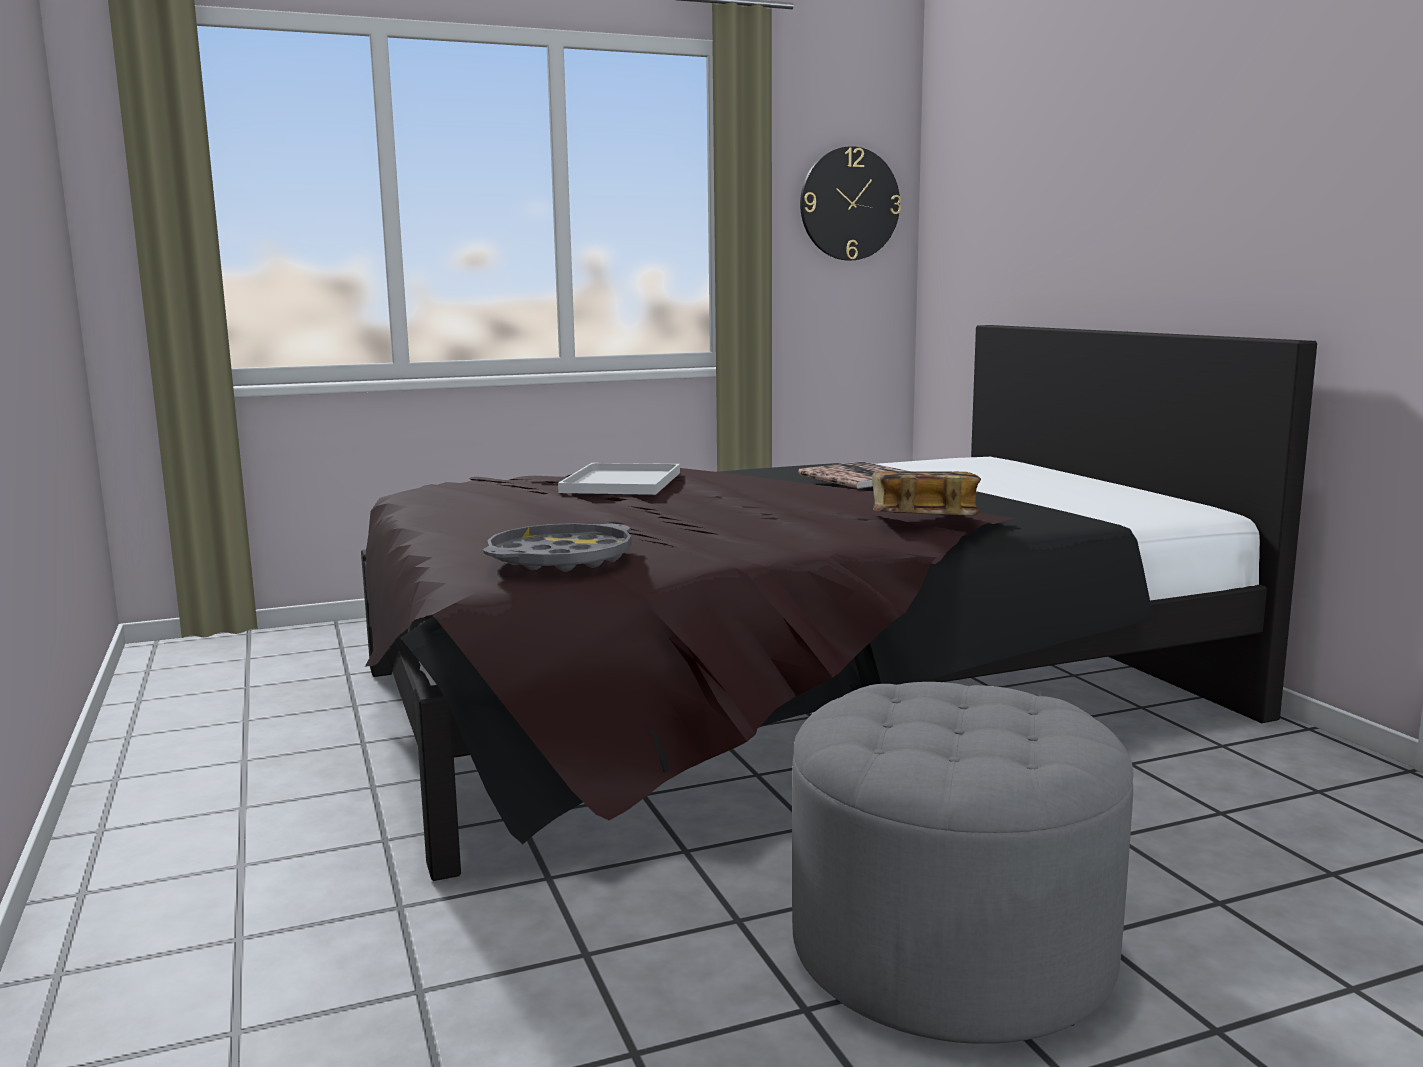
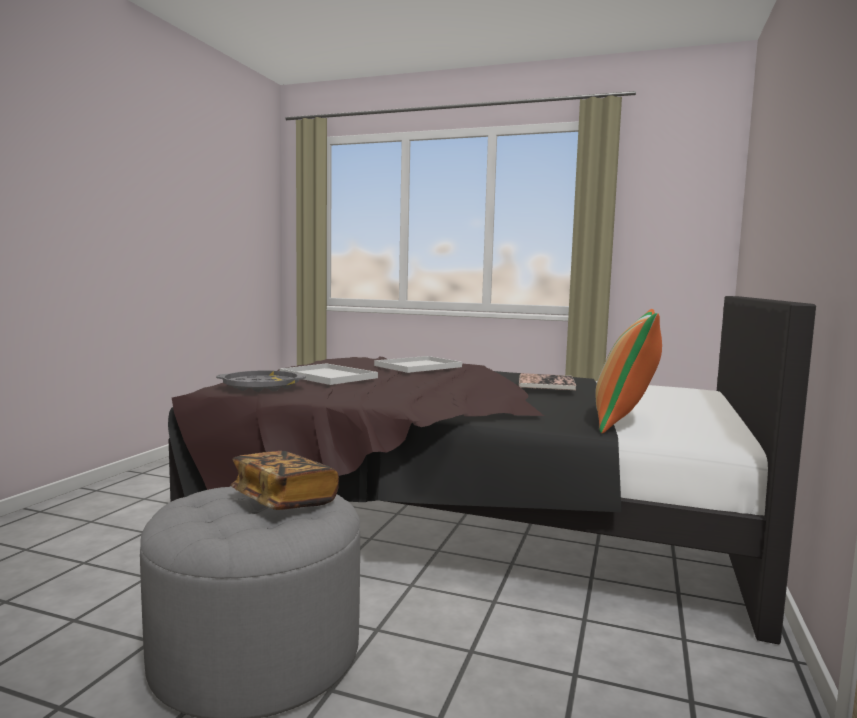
camera: 40 degrees right, 5 degrees down
wall clock [800,146,901,261] -> none
book [872,471,981,515] -> book moved to [230,451,339,510]
none -> white tray [279,363,378,385]
none -> pillow [595,309,662,433]

